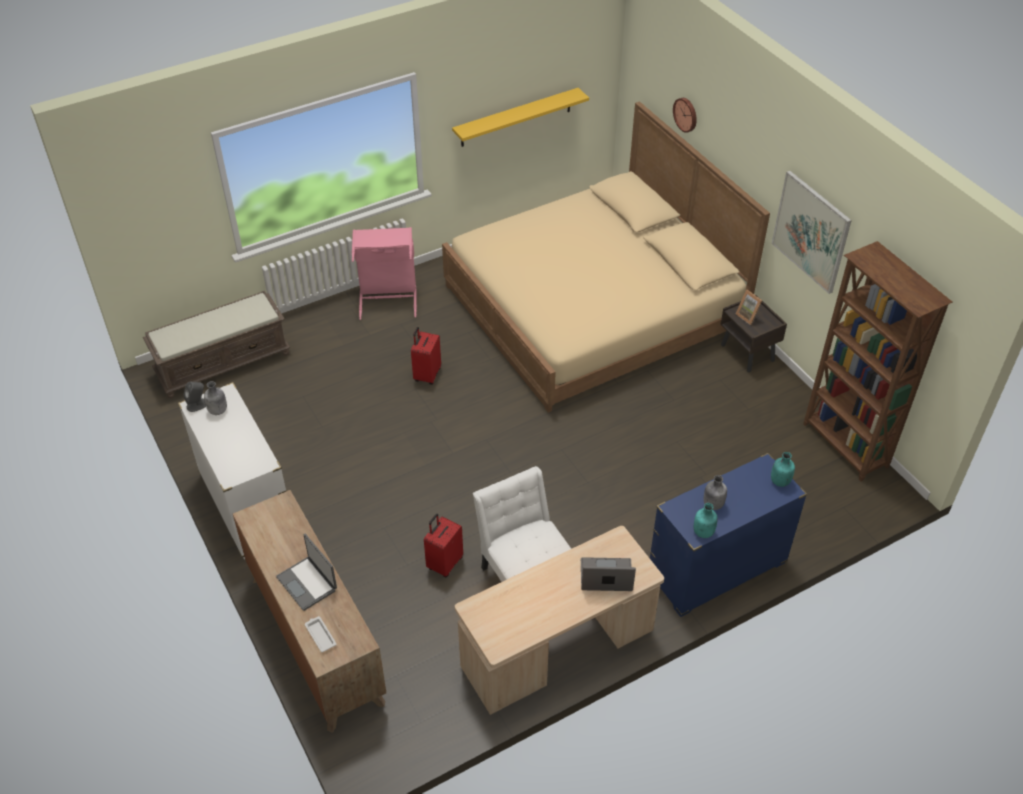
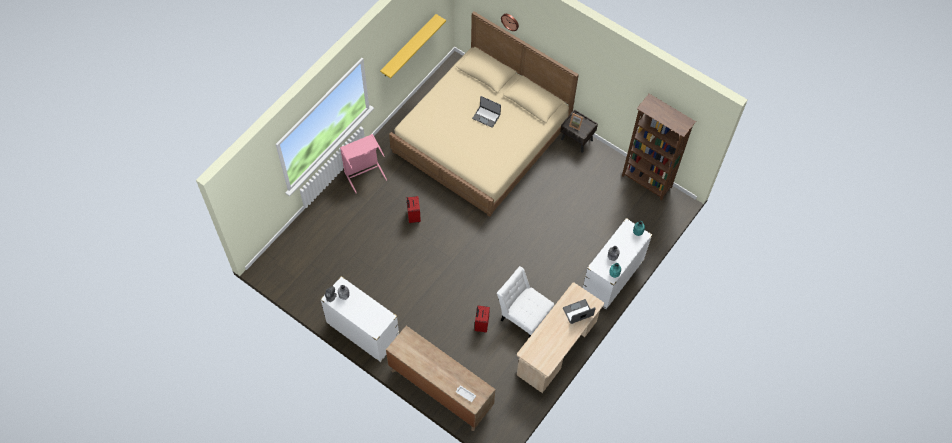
camera: 25 degrees left, 15 degrees up
brown bench [143,291,290,398] -> none
laptop [276,534,337,611] -> laptop moved to [472,96,501,128]
blue dresser [650,453,807,617] -> white dresser [583,218,652,309]
picture [772,171,852,294] -> none

